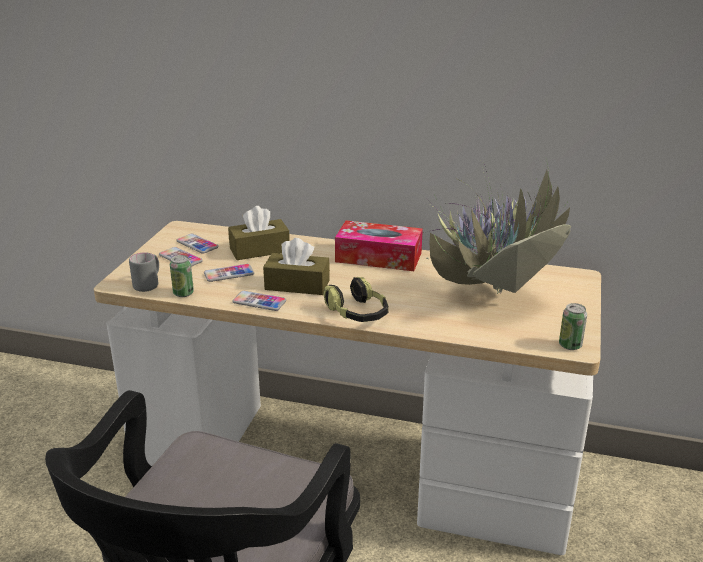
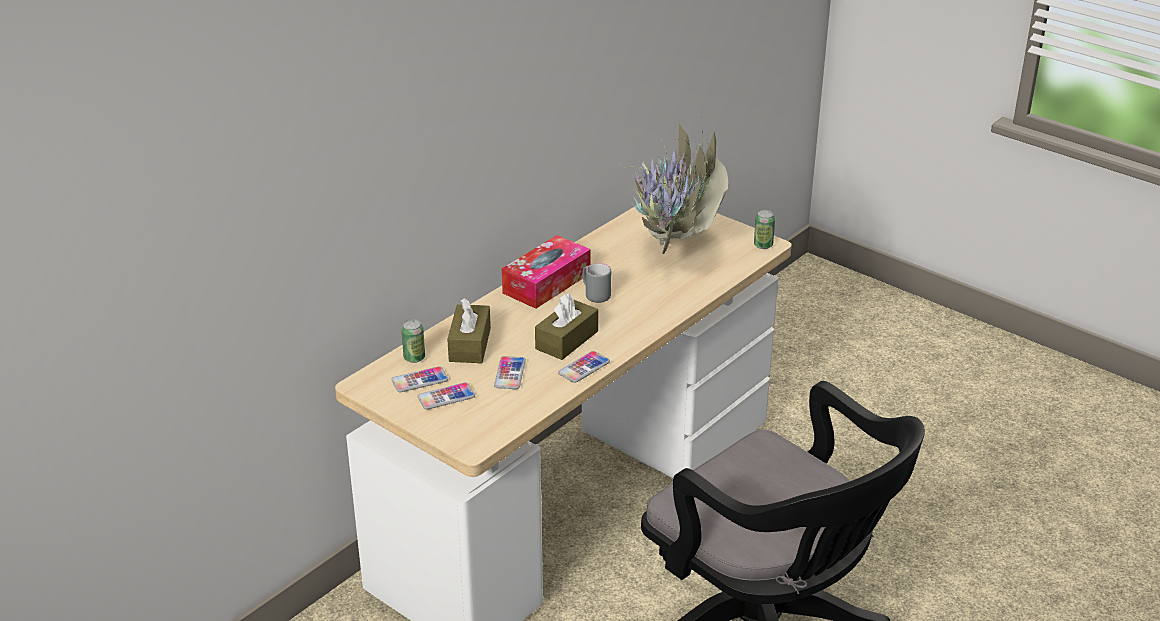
camera: 65 degrees left, 5 degrees up
grey mug [129,253,159,292] -> grey mug moved to [582,263,611,303]
can [170,255,194,297] -> can moved to [401,319,425,363]
headphones [323,277,389,322] -> none

